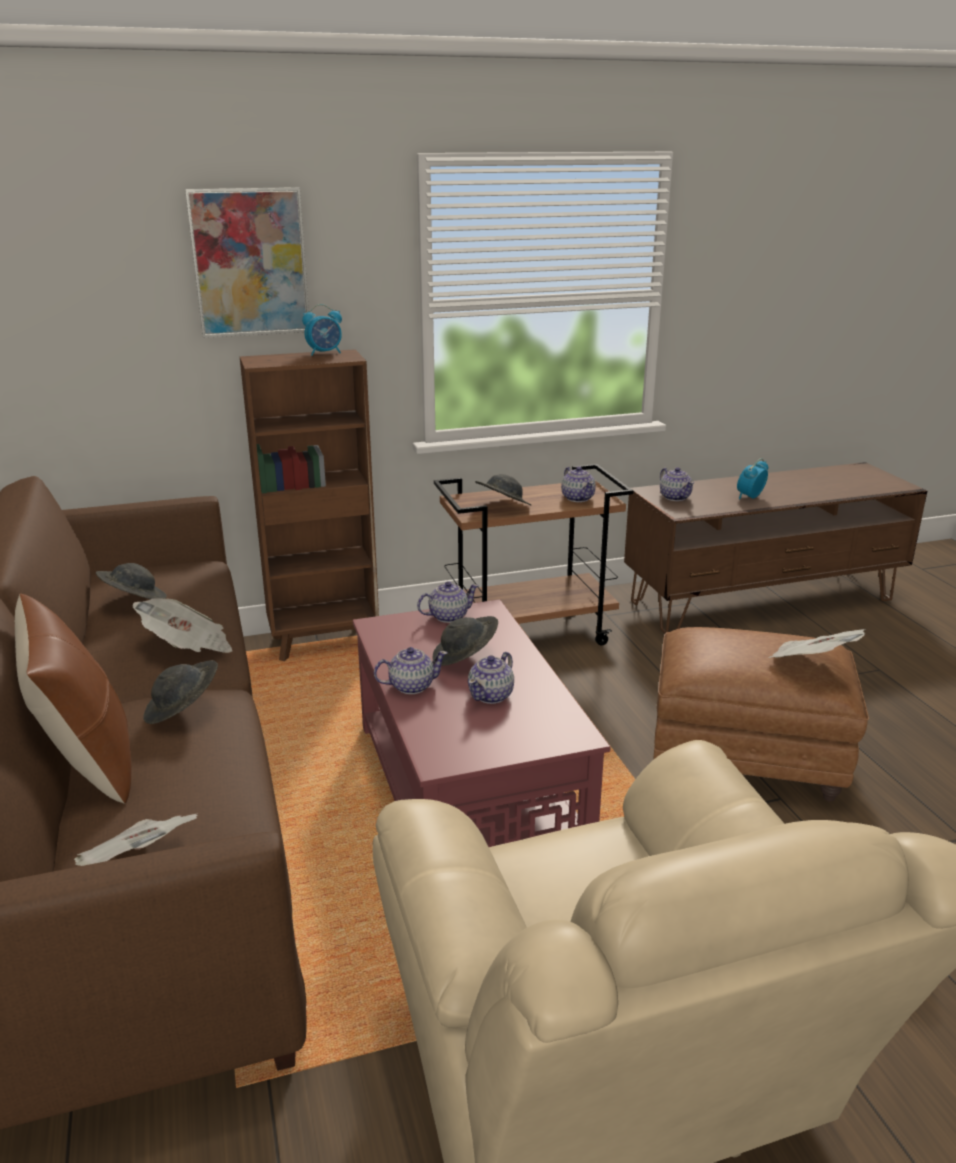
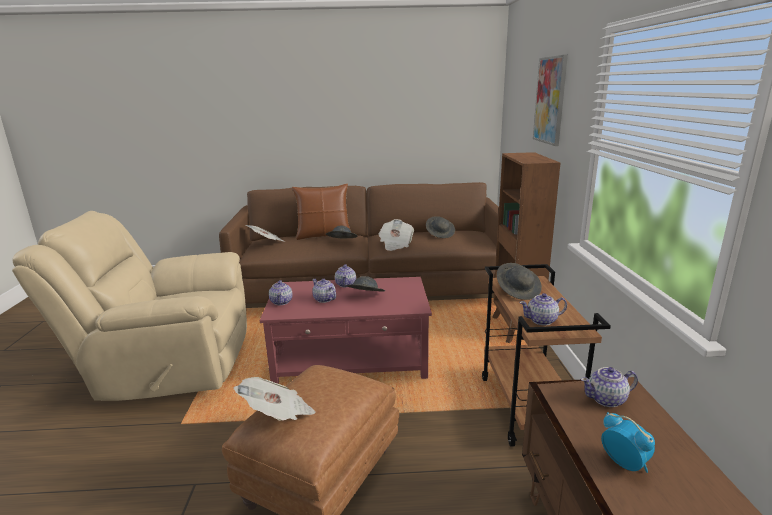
camera: 105 degrees right, 5 degrees down
alarm clock [302,304,342,356] -> none
teapot [417,581,479,623] -> teapot moved to [269,280,292,305]

